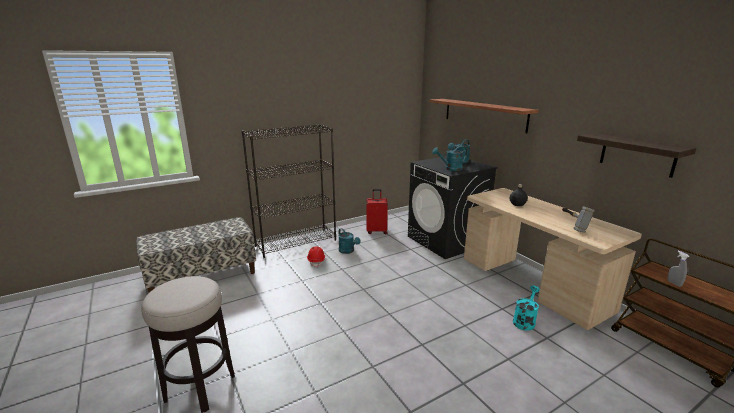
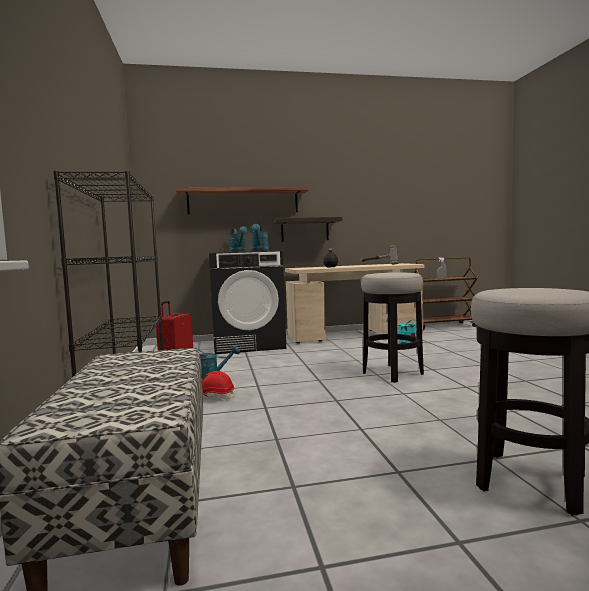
camera: 70 degrees left, 15 degrees down
shelf [577,133,696,178] -> shelf moved to [273,217,342,242]
none -> stool [361,272,424,383]

